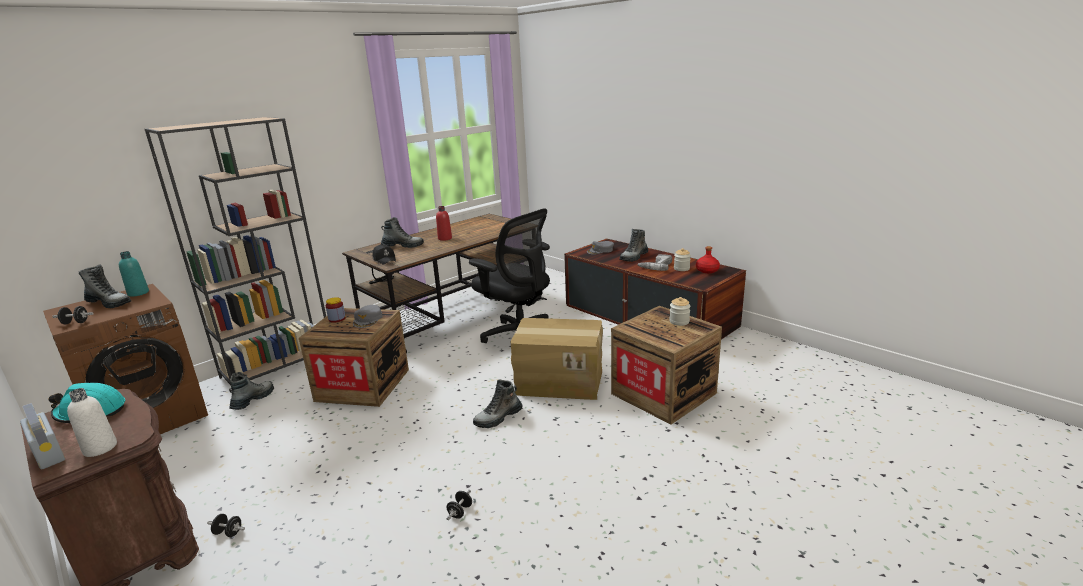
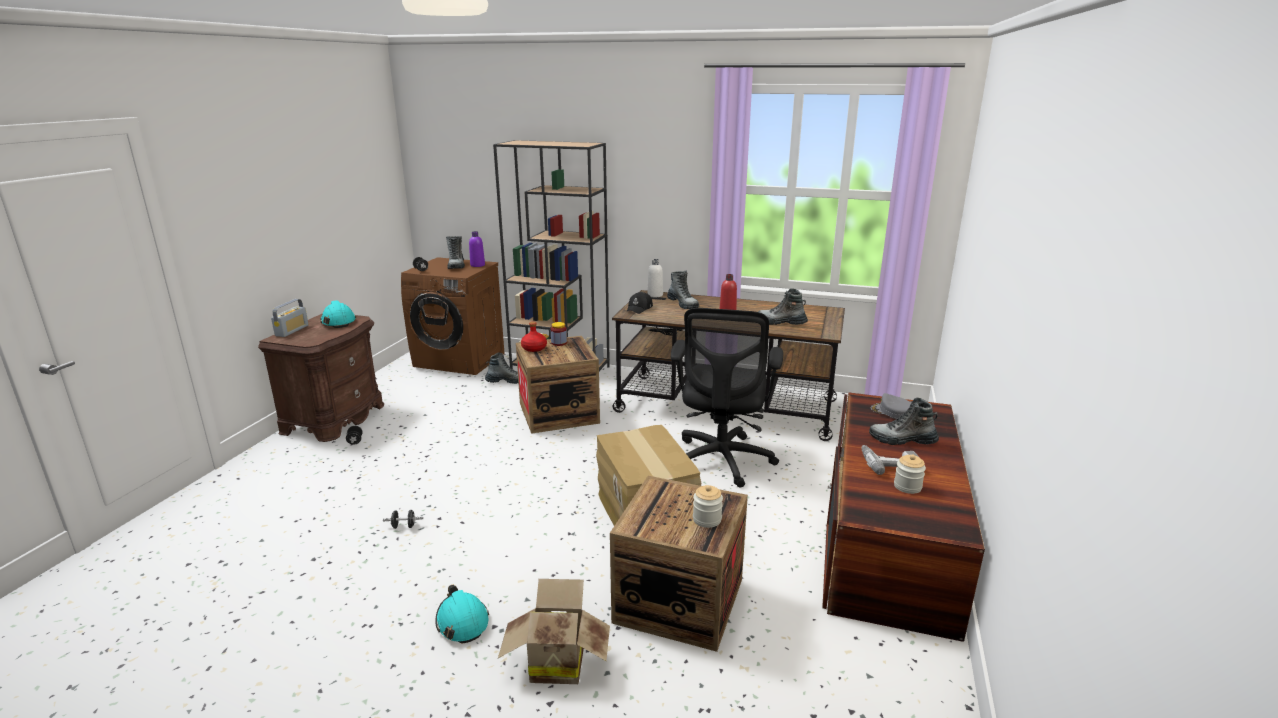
camera: 60 degrees right, 0 degrees up
white bottle [67,388,117,457] -> white bottle moved to [647,259,663,298]
turquoise bottle [119,251,149,297] -> purple bottle [469,231,485,267]
grey cap [353,305,383,328] -> none
boot [473,380,523,428] -> boot moved to [758,288,808,325]
red bottle [696,246,720,273] -> red bottle moved to [521,322,547,352]
none -> turquoise hard hat [435,585,489,643]
none -> cardboard box [498,579,610,684]

